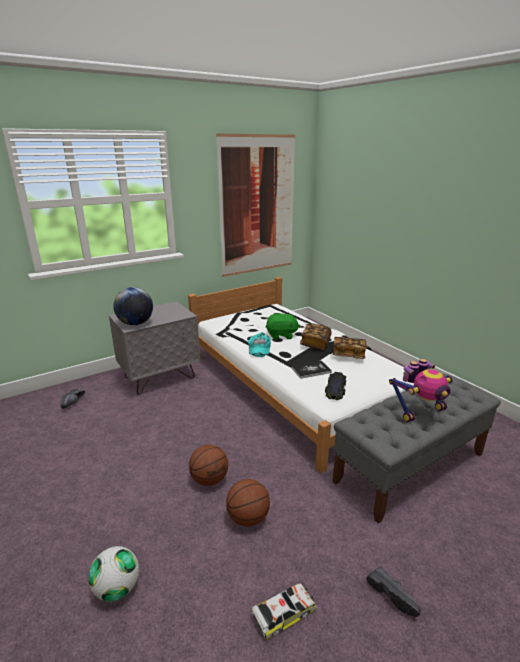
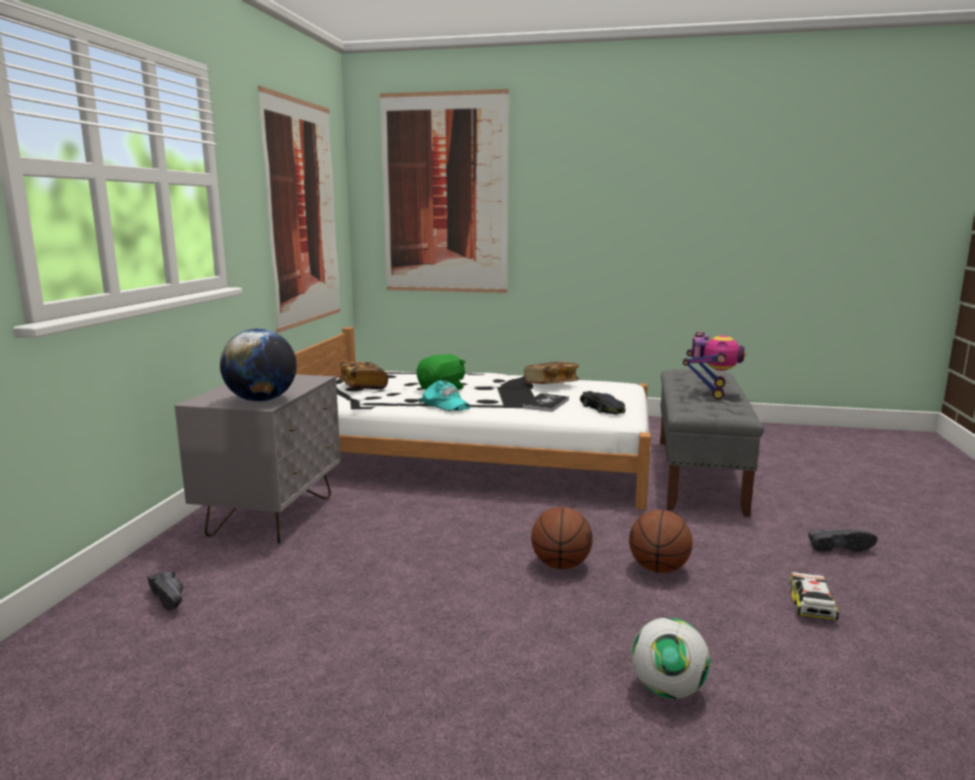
camera: 45 degrees left, 10 degrees down
book [300,324,332,351] -> book moved to [339,362,388,389]
none -> picture [380,89,509,293]

